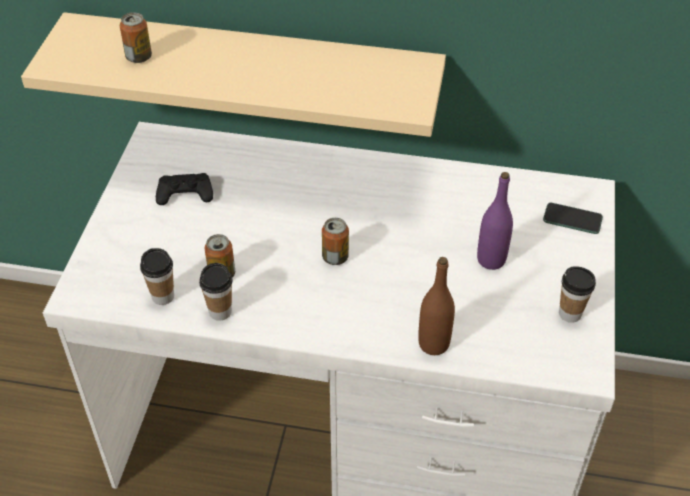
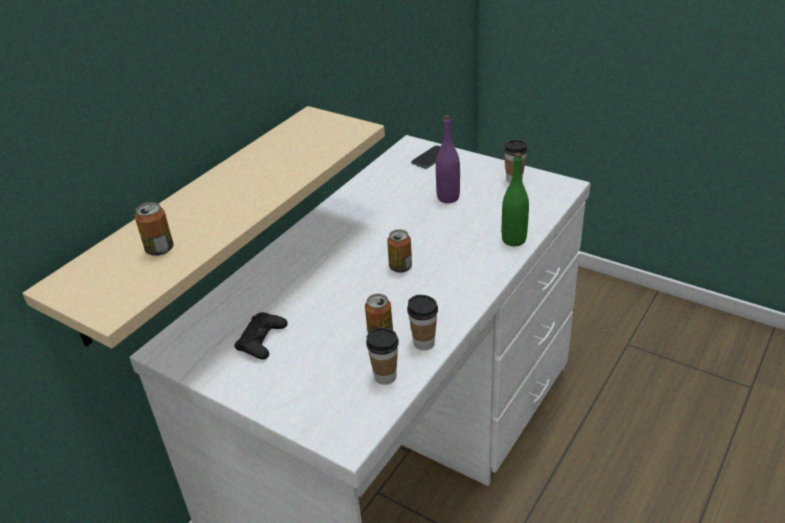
camera: 65 degrees left, 10 degrees down
brown bottle [418,257,455,355] -> green bottle [502,153,529,246]

